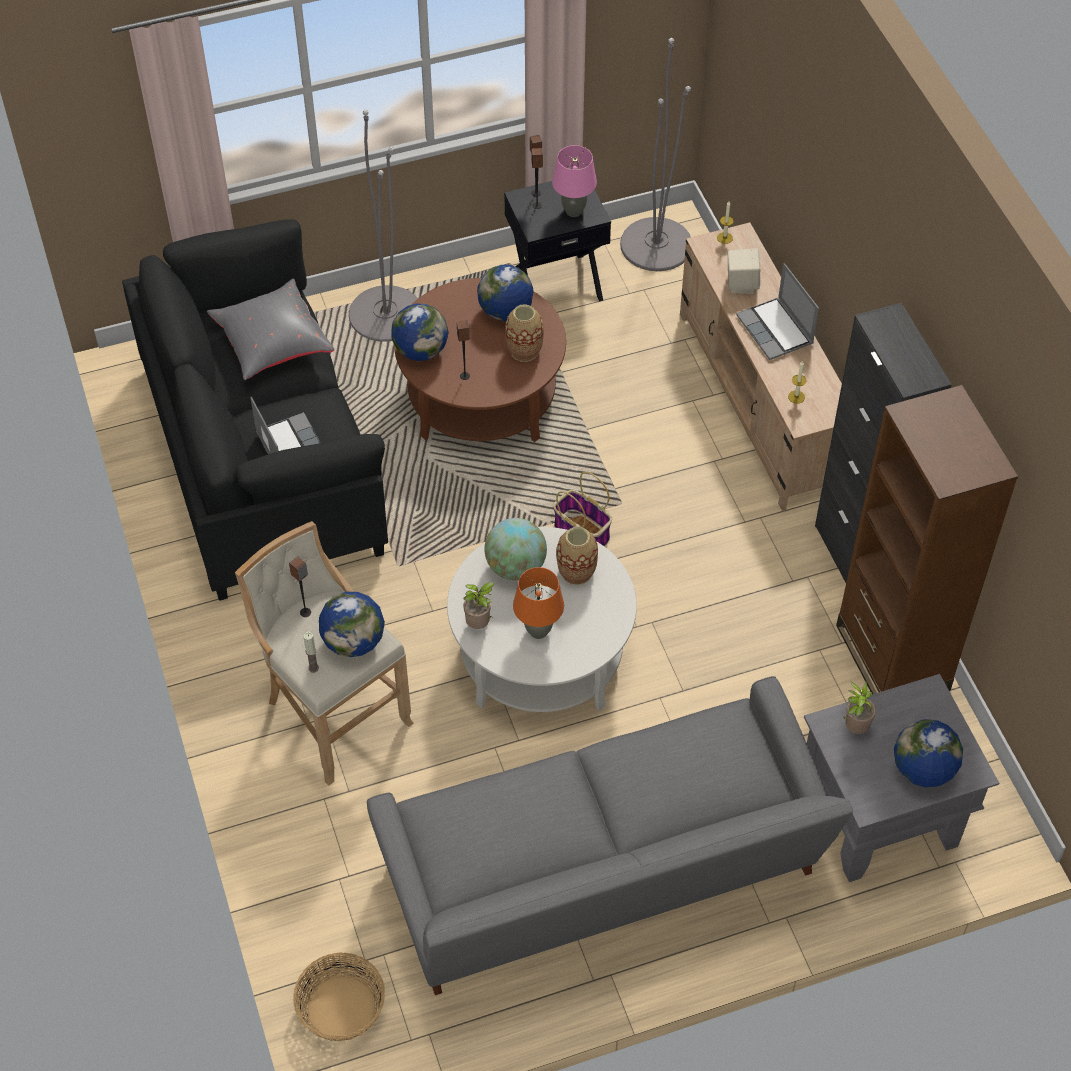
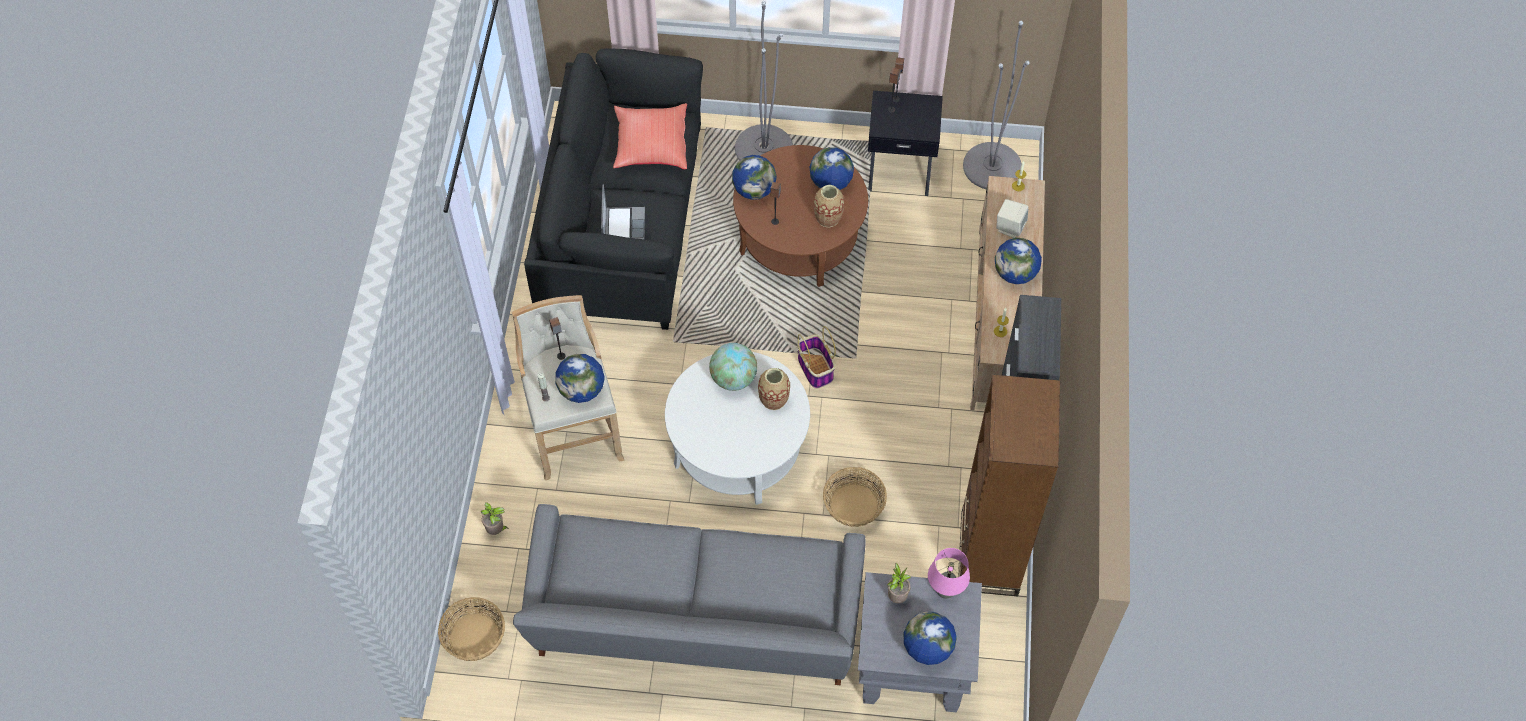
camera: 25 degrees right, 5 degrees up
grey pillow [207,279,335,380] -> red pillow [613,103,687,169]
potted plant [463,582,494,629] -> potted plant moved to [481,502,507,535]
orange table lamp [513,567,564,639] -> none
pink table lamp [552,145,597,217] -> pink table lamp moved to [928,548,970,599]
laptop [736,263,819,360] -> globe [995,238,1042,284]
none -> basket [823,467,887,527]

